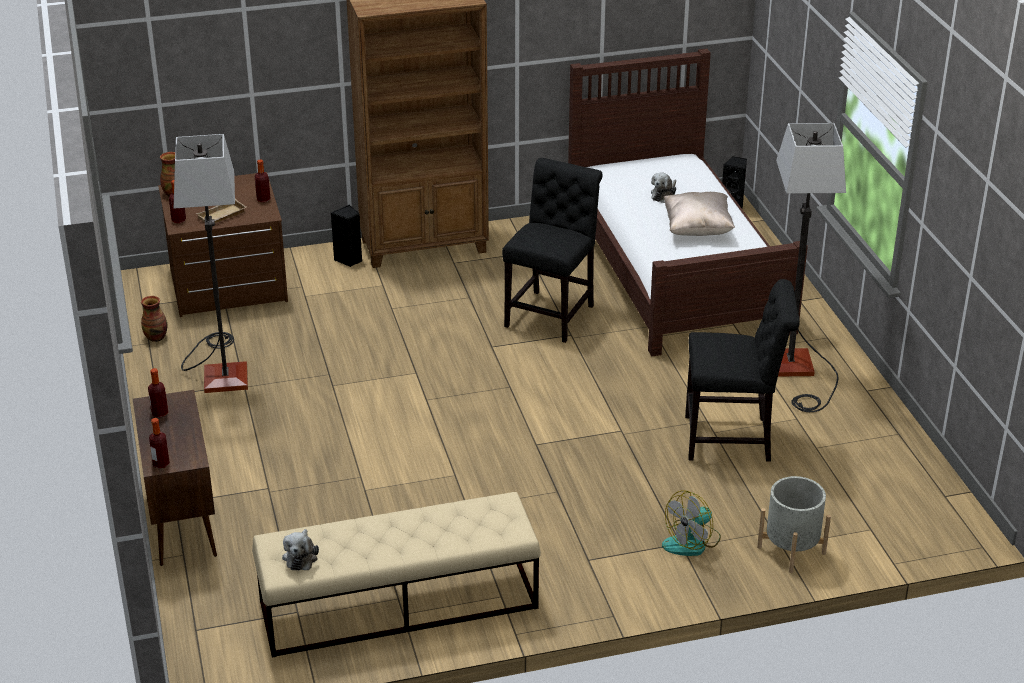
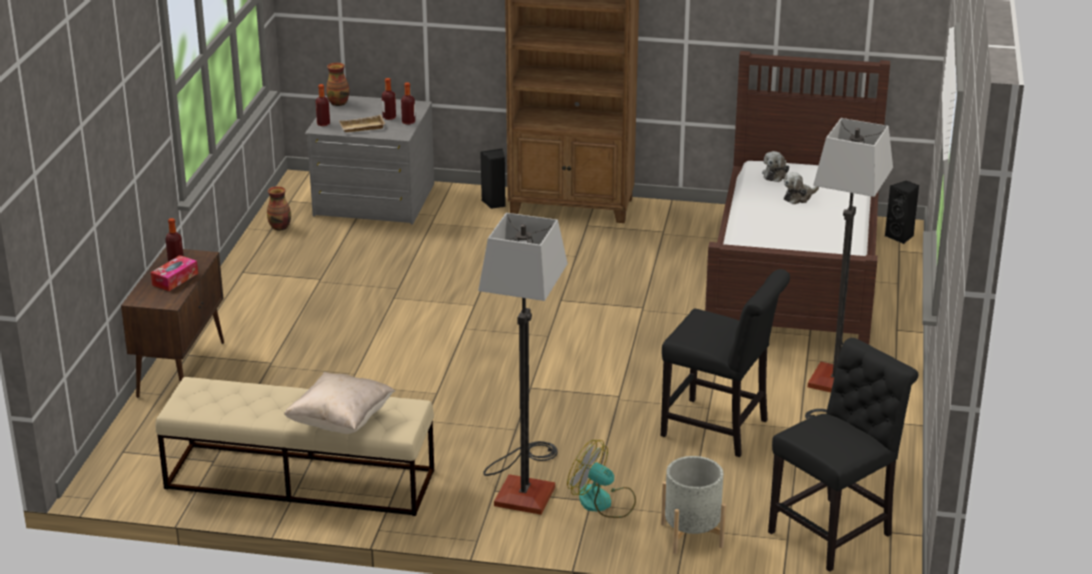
camera: 25 degrees right, 5 degrees down
bottle [149,418,170,468] -> bottle moved to [382,78,396,120]
brown dresser [158,172,288,317] -> grey dresser [305,96,434,225]
floor lamp [174,134,248,393] -> floor lamp moved to [478,213,568,515]
plush toy [282,529,319,570] -> plush toy moved to [762,151,789,182]
black chair [502,158,603,343] -> black chair moved to [768,338,918,572]
fan [662,490,721,556] -> fan turned 45 degrees clockwise [567,440,636,518]
beige pillow [664,192,735,236] -> beige pillow moved to [284,372,395,434]
none -> tissue box [151,255,198,291]

